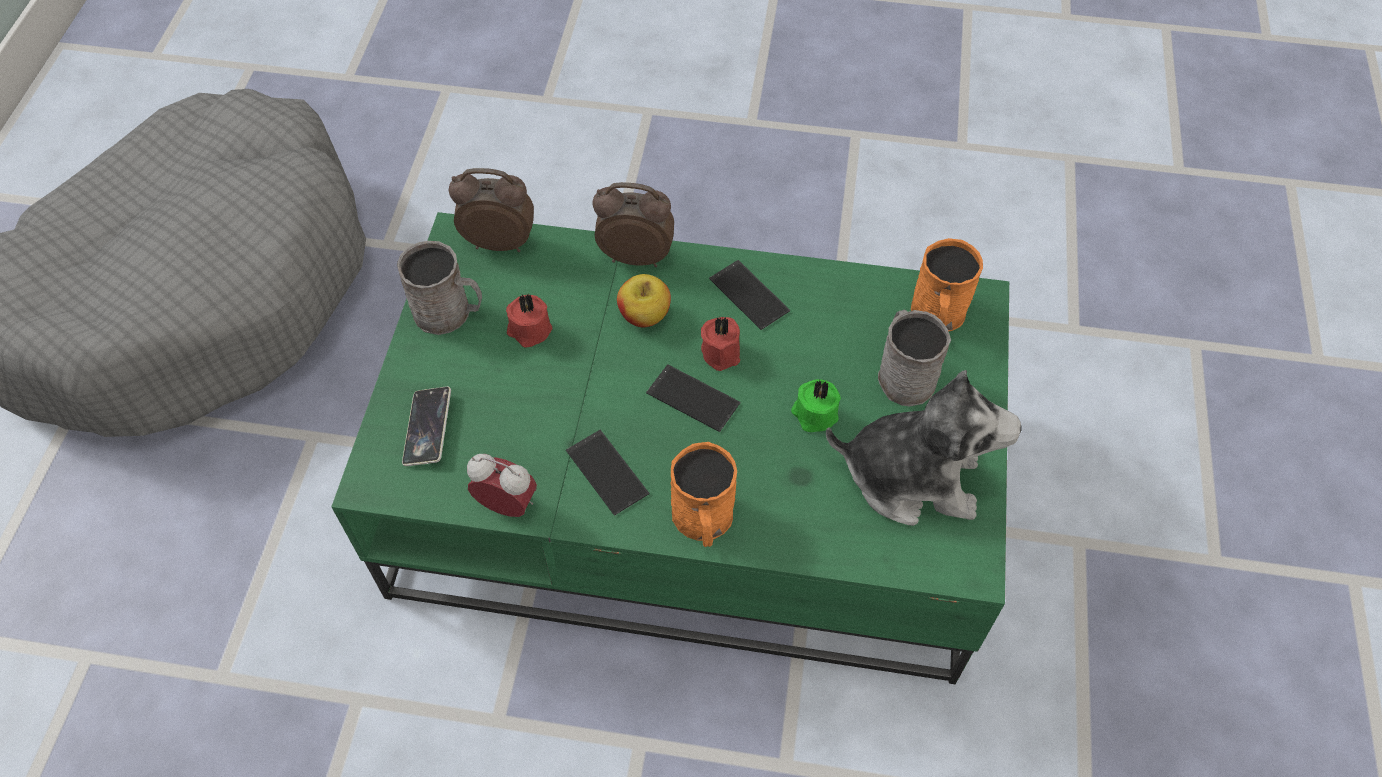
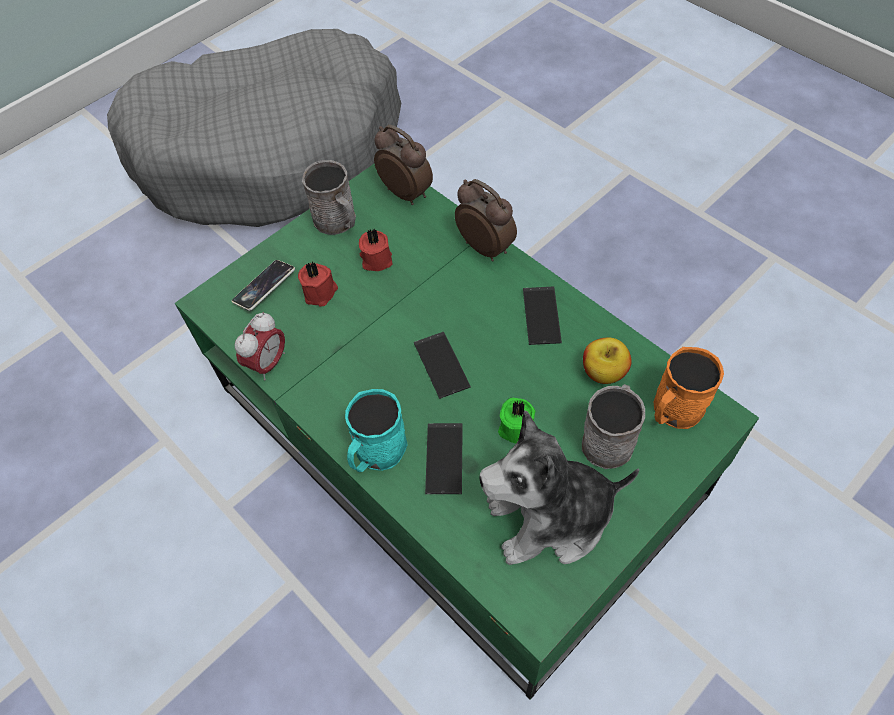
camera: 40 degrees right, 0 degrees up
alarm clock [467,454,537,517] -> alarm clock turned 60 degrees clockwise [234,312,285,380]
phone [566,430,649,516] -> phone moved to [425,423,463,494]
apple [617,274,671,327] -> apple moved to [583,337,631,384]
orange mug [670,442,737,547] -> turquoise mug [345,389,407,472]
red candle [701,317,740,371] -> red candle moved to [298,262,338,306]
plush toy [826,370,1022,526] -> plush toy turned 120 degrees clockwise [479,410,639,565]

